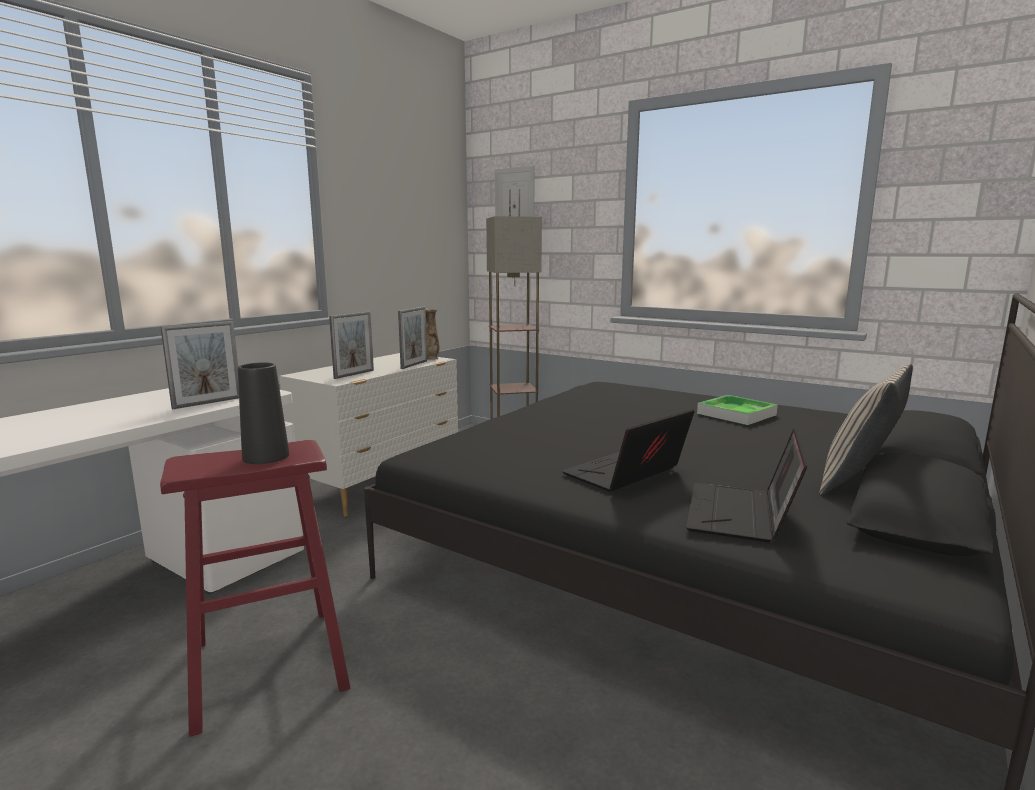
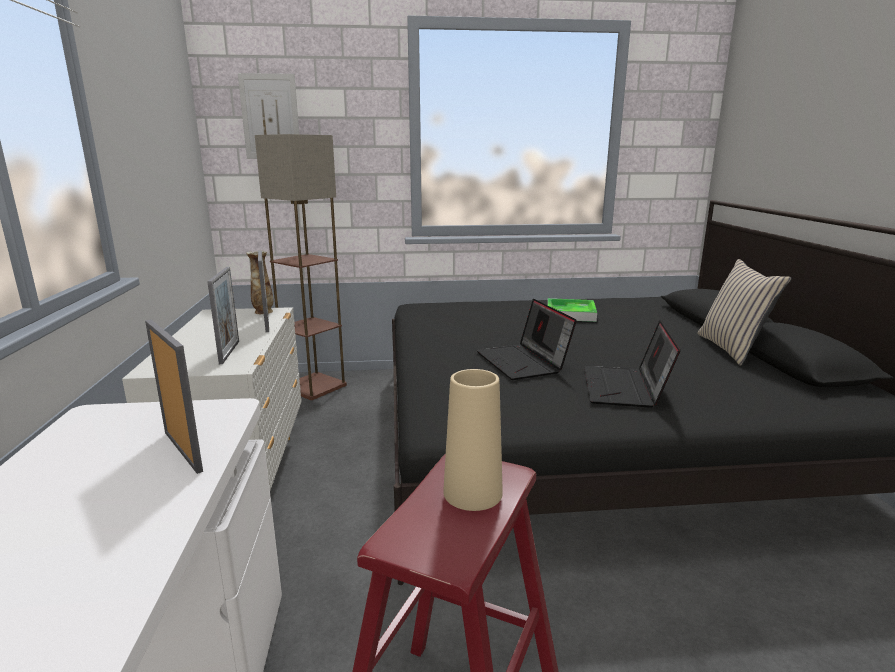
camera: 40 degrees left, 5 degrees up
picture frame [161,321,239,409] -> picture frame turned 45 degrees counterclockwise [145,320,203,474]
black vase [238,363,289,464] -> beige vase [443,369,503,511]
laptop [686,428,807,542] -> laptop moved to [477,299,577,380]

